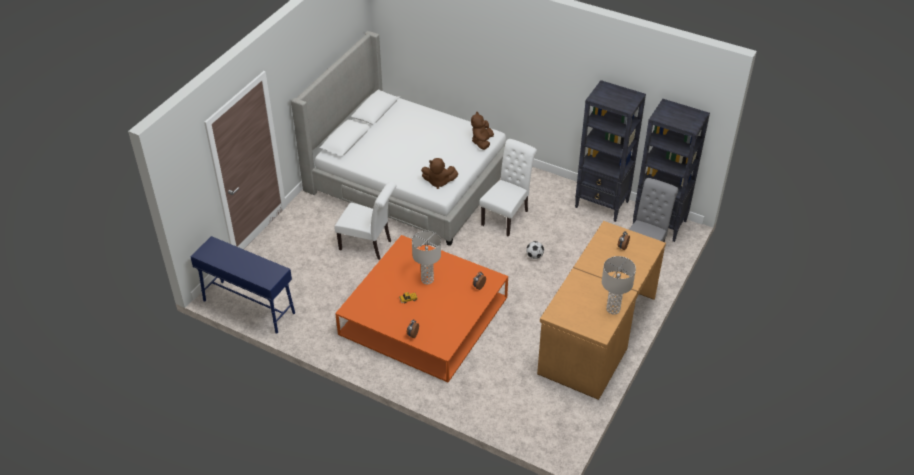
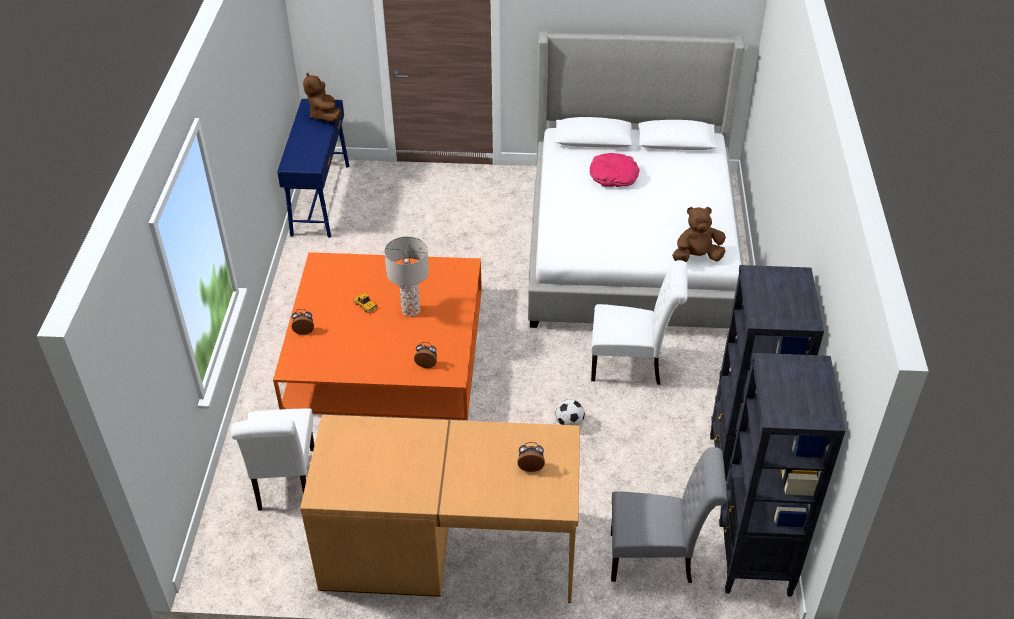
camera: 65 degrees right, 0 degrees up
white chair [334,182,396,260] -> white chair moved to [231,409,315,511]
brown plush toy [421,158,459,189] -> brown plush toy moved to [303,72,341,122]
white table lamp [602,256,636,314] -> none
none -> pink pillow [590,153,640,187]

